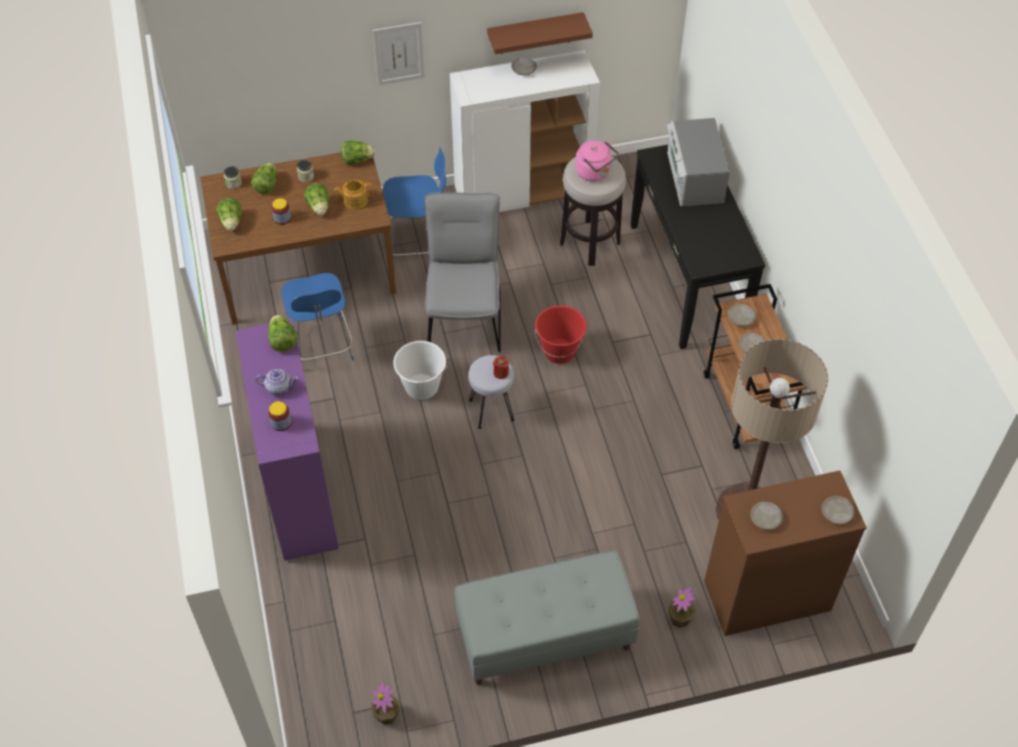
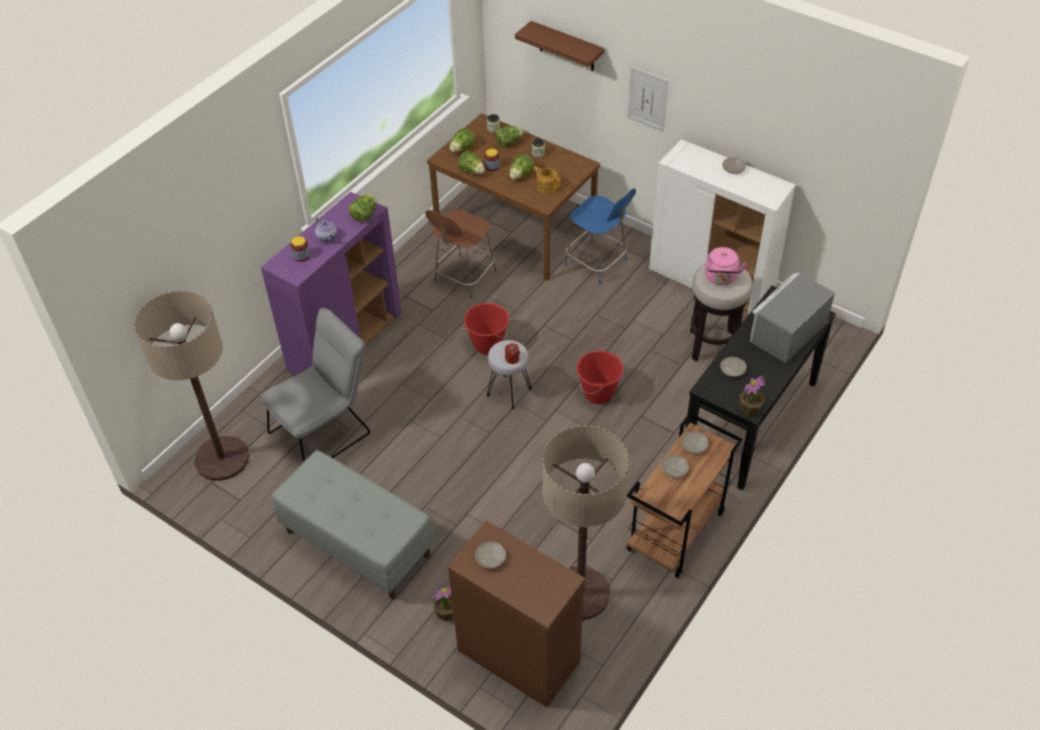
camera: 50 degrees right, 5 degrees down
blue chair [282,273,354,363] -> brown chair [425,209,497,298]
lettuce [341,141,375,165] -> lettuce moved to [458,151,485,174]
potted plant [371,682,400,725] -> potted plant moved to [739,376,765,417]
white bucket [393,341,448,400] -> red bucket [464,303,509,355]
grey chair [424,193,501,352] -> grey chair moved to [259,308,370,462]
brown shelf [487,12,593,54] -> brown shelf moved to [515,21,604,71]
beige plate [822,496,854,524] -> beige plate moved to [720,357,747,377]
none -> floor lamp [134,291,249,481]

